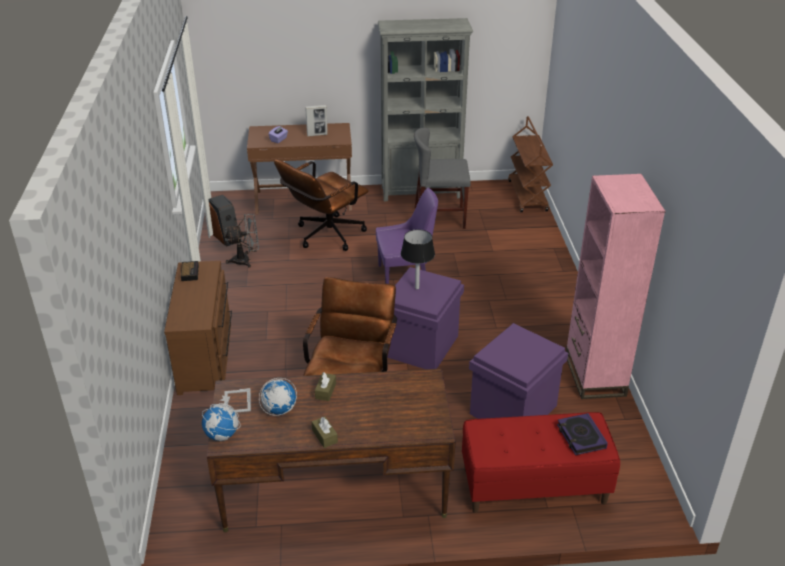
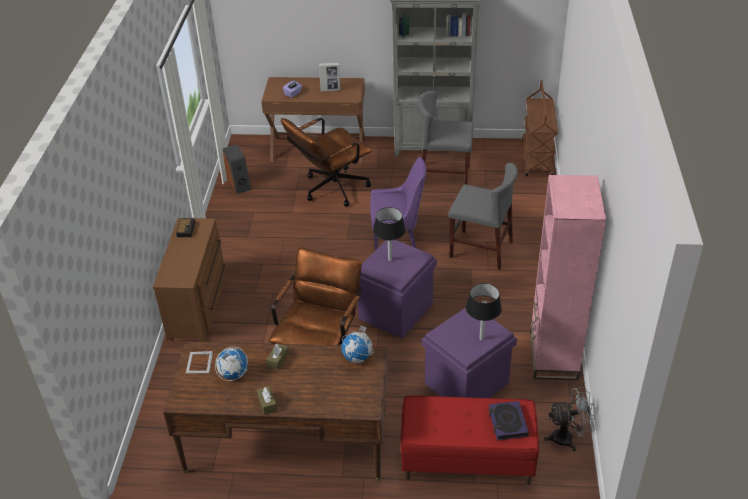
camera: 10 degrees right, 5 degrees up
globe [202,396,241,441] -> globe moved to [341,326,374,363]
grey fan [224,214,259,268] -> grey fan moved to [544,387,596,451]
none -> grey chair [448,163,518,270]
none -> black table lamp [466,283,502,340]

